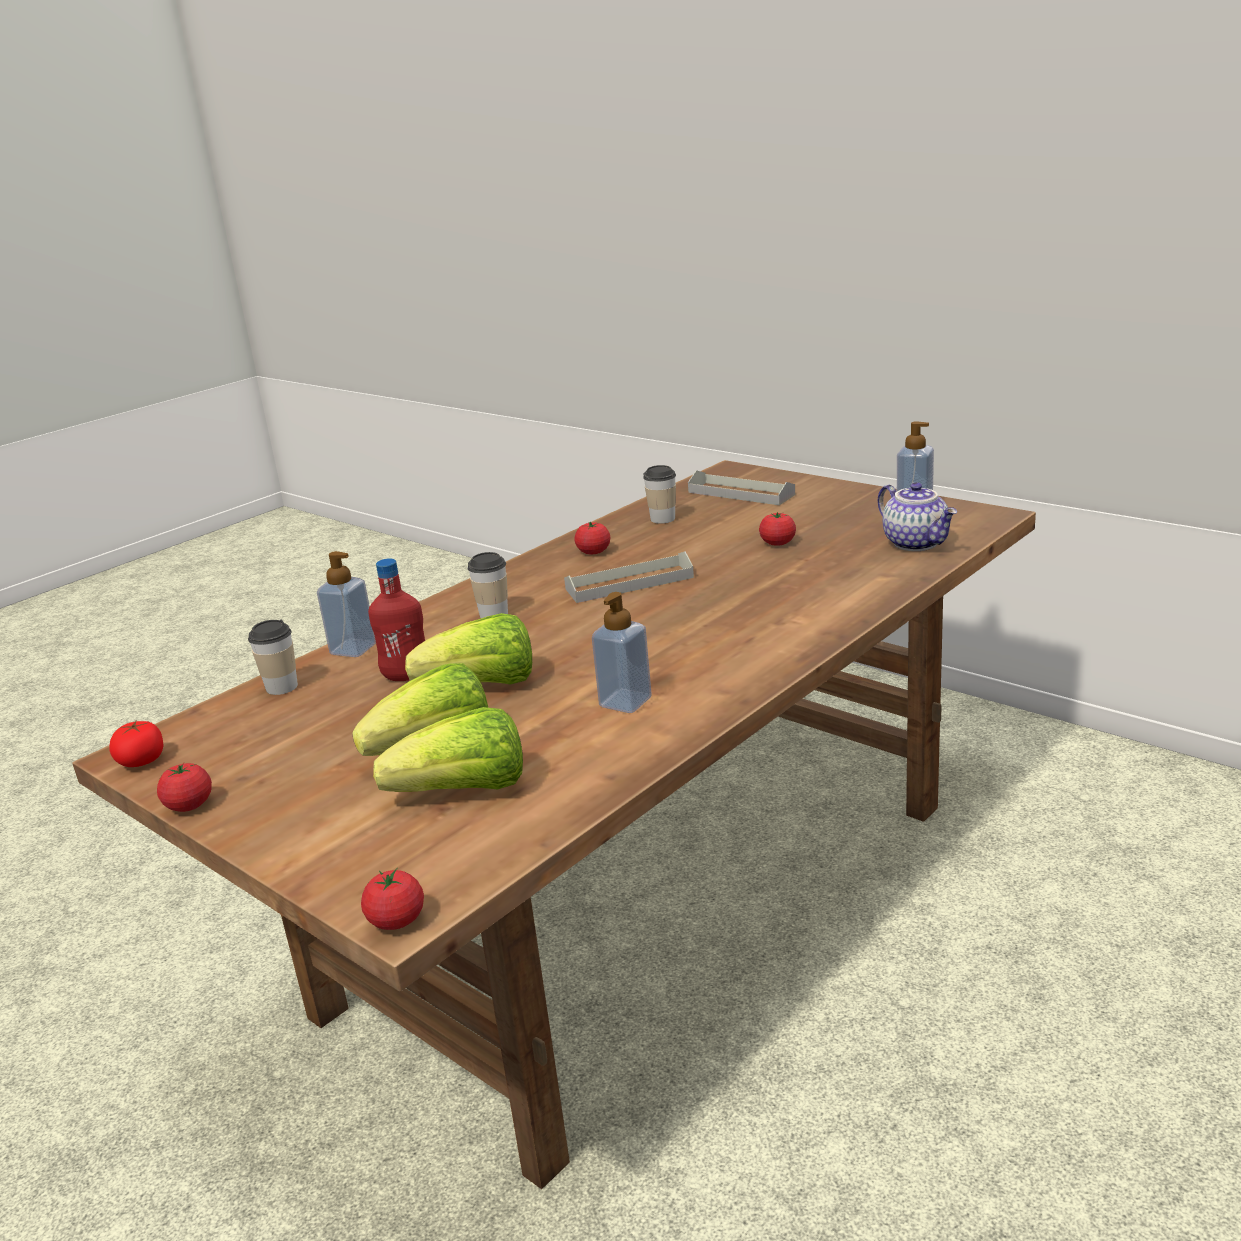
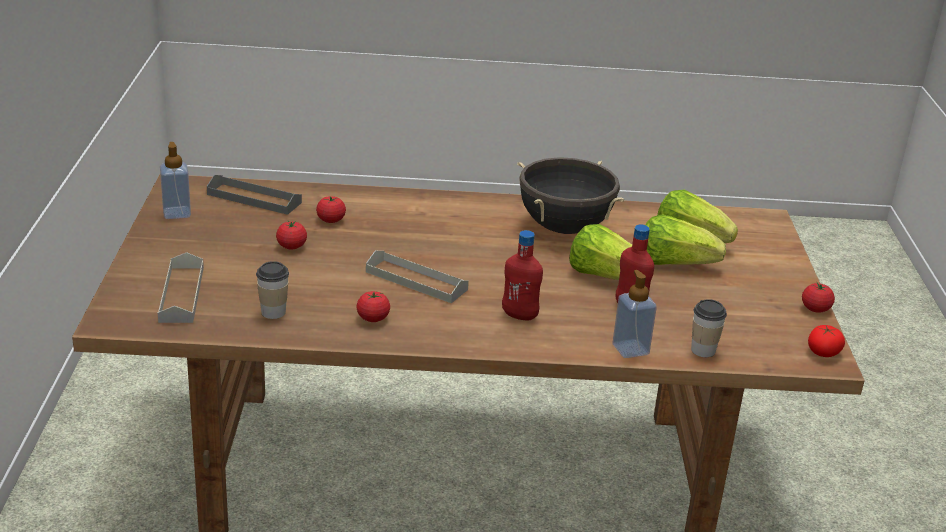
camera: 135 degrees left, 5 degrees up
tomato [361,867,424,930] -> tomato moved to [316,196,346,223]
cup [468,552,508,618] -> red bottle [502,230,543,320]
soap dispenser [592,592,652,713] -> black cooking pot [517,157,624,234]
teapot [878,482,957,551] -> grey tray [207,175,302,215]

